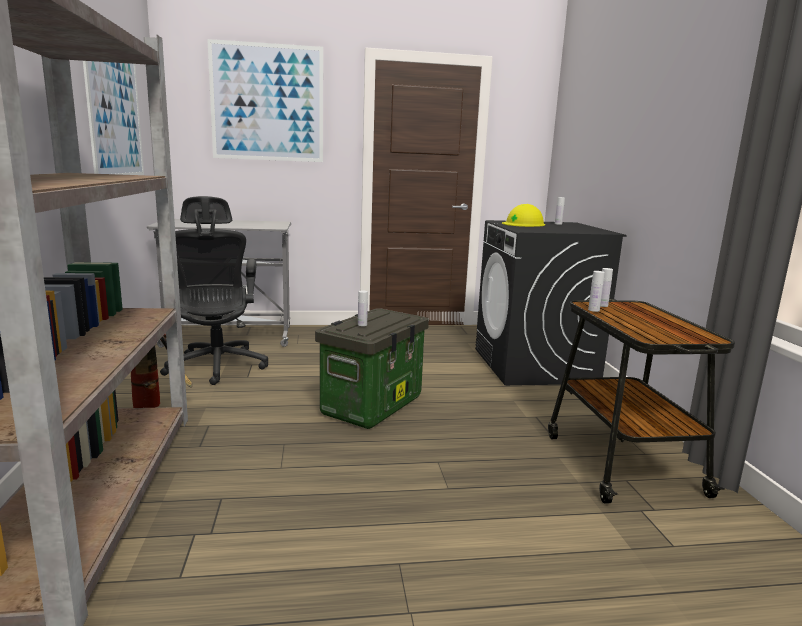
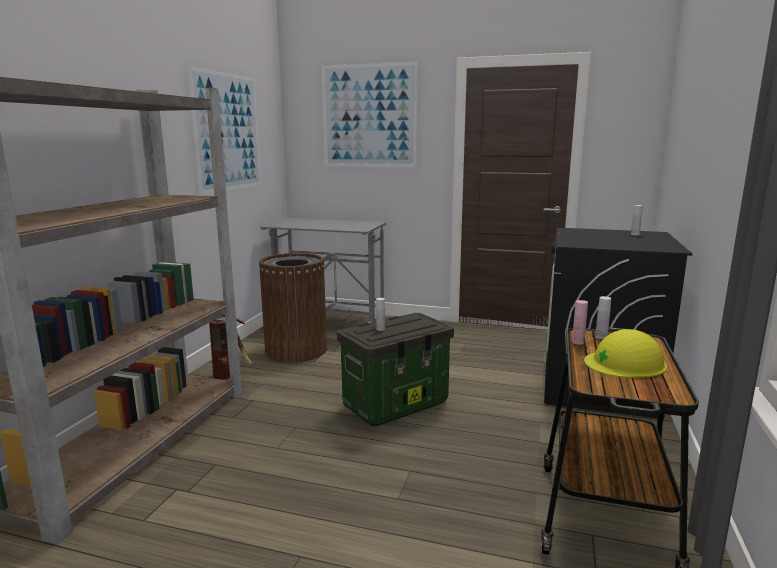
camera: 25 degrees right, 0 degrees up
office chair [160,196,268,385] -> brown trash can [259,253,327,362]
yellow hard hat [502,204,545,227] -> yellow hard hat moved to [584,329,667,378]
white bottle [588,271,605,312] -> pink bottle [572,300,588,345]

